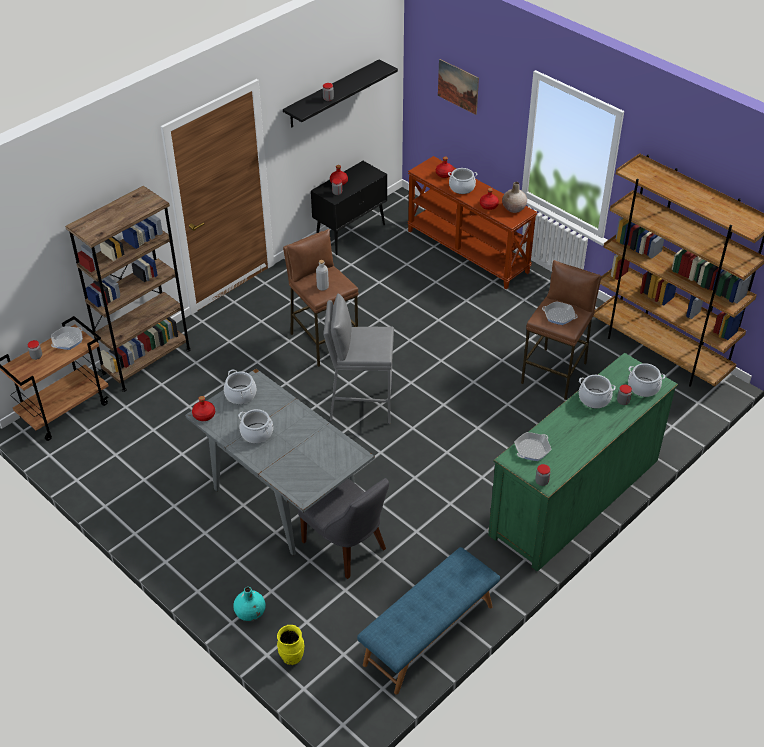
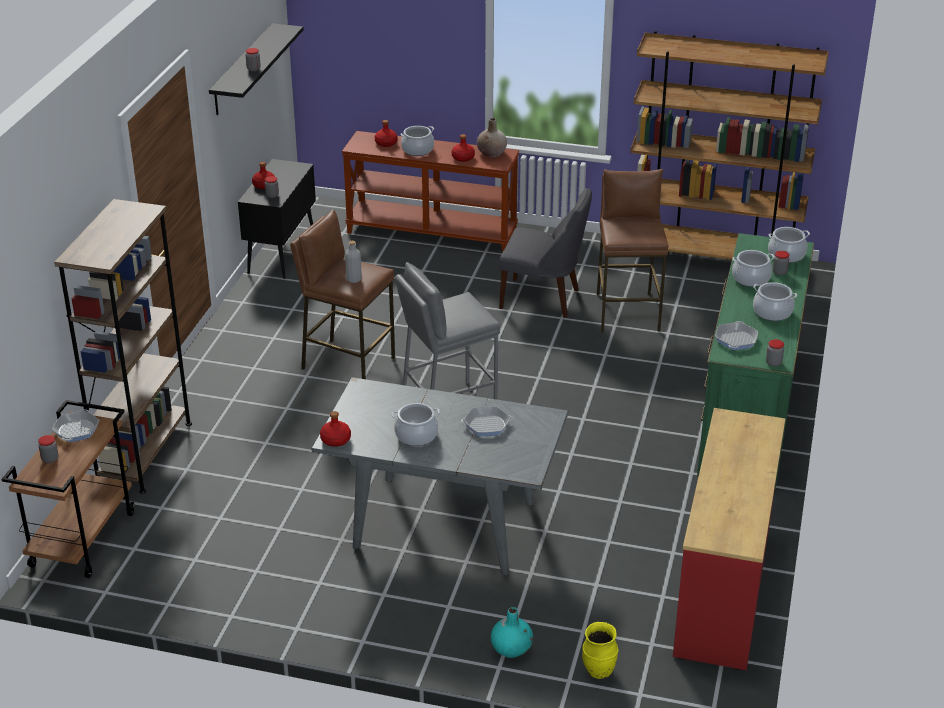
camera: 30 degrees left, 10 degrees down
cooking pot [224,369,256,404] -> cooking pot moved to [753,282,797,321]
grey chair [298,478,389,579] -> grey chair moved to [499,188,592,318]
blue bench [357,547,500,695] -> red dresser [673,408,785,670]
picture [438,59,479,115] -> none
frying pan [542,301,578,325] -> frying pan moved to [461,406,513,436]

